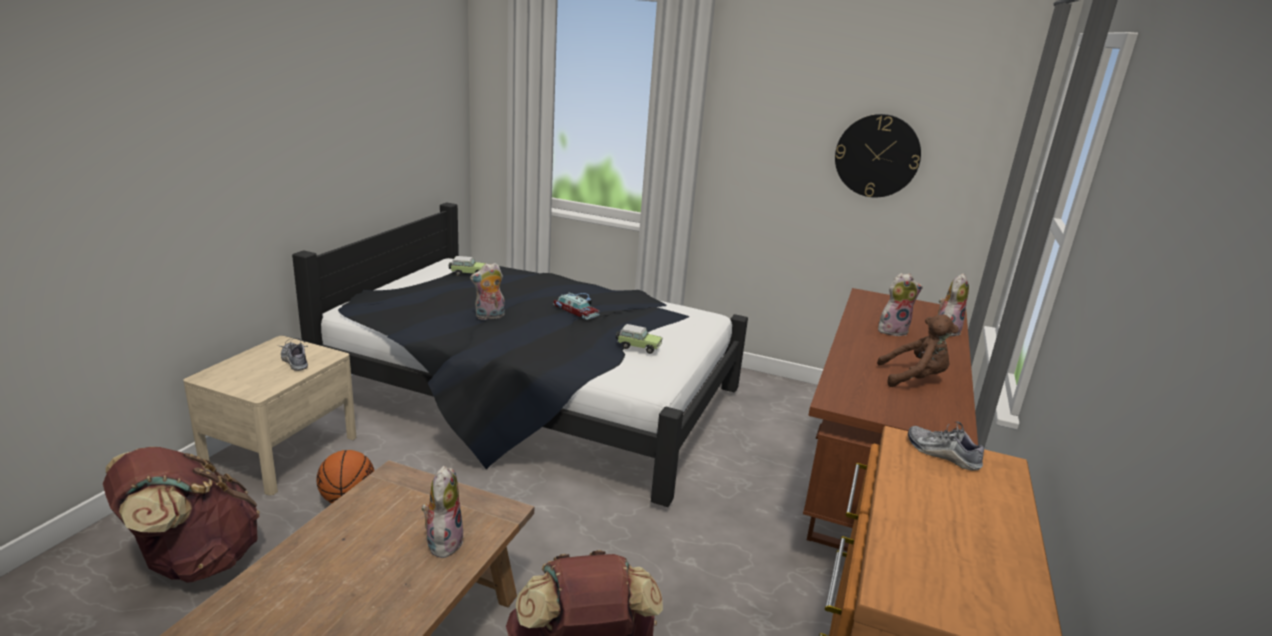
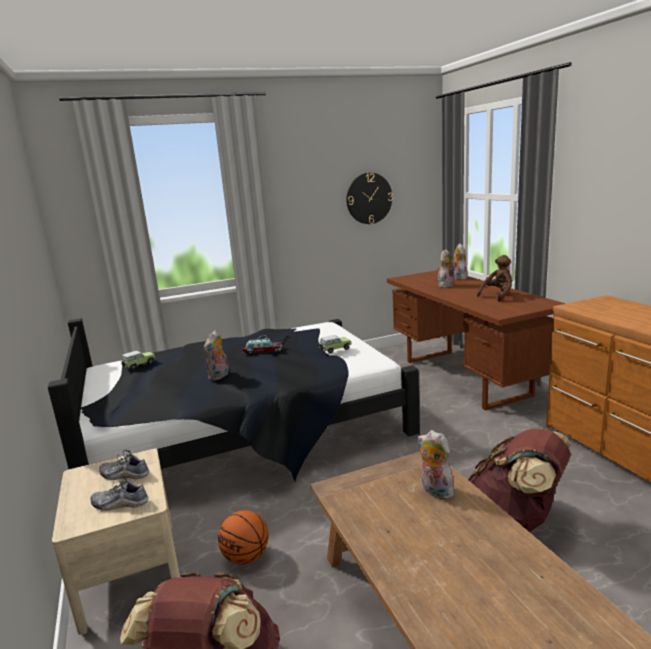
camera: 40 degrees left, 5 degrees down
shoe [908,422,984,471] -> shoe moved to [91,476,148,511]

